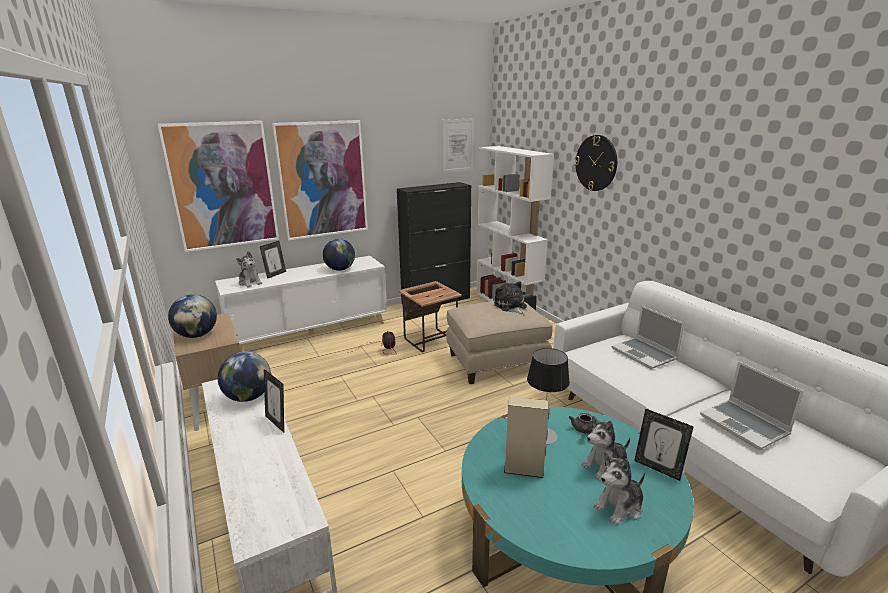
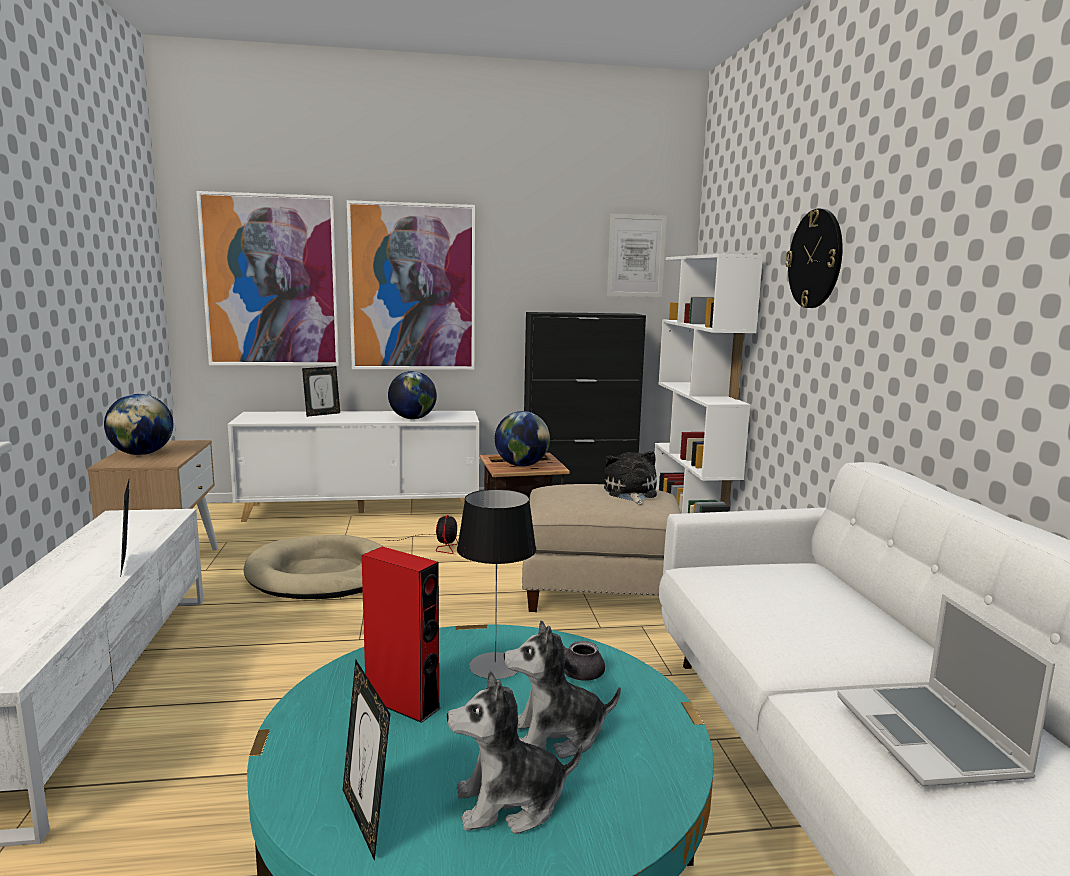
camera: 20 degrees right, 10 degrees down
globe [218,352,271,402] -> globe moved to [495,411,550,467]
plush toy [236,251,262,288] -> none
beige speaker [504,397,549,478] -> red speaker [362,547,441,723]
laptop [612,305,684,369] -> none
picture frame [634,408,694,481] -> picture frame moved to [343,659,390,861]
none -> beige dog bed [244,535,384,599]

